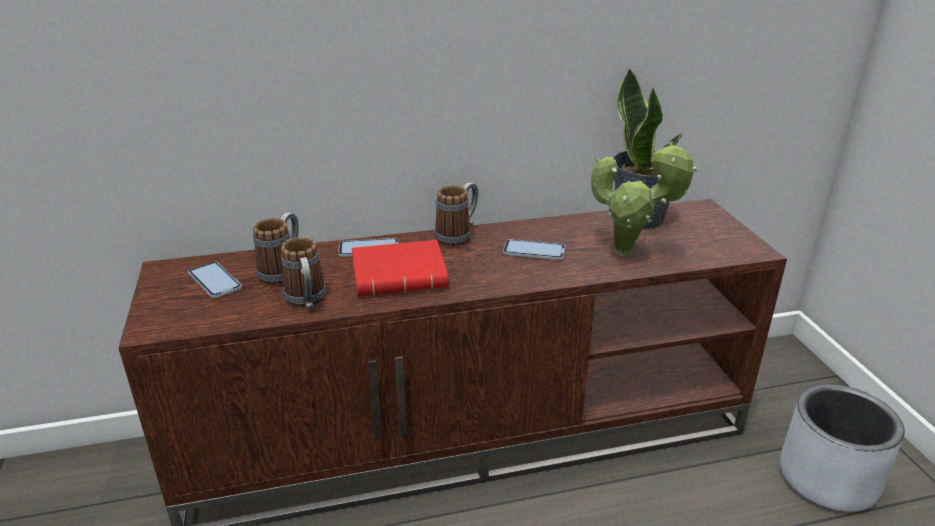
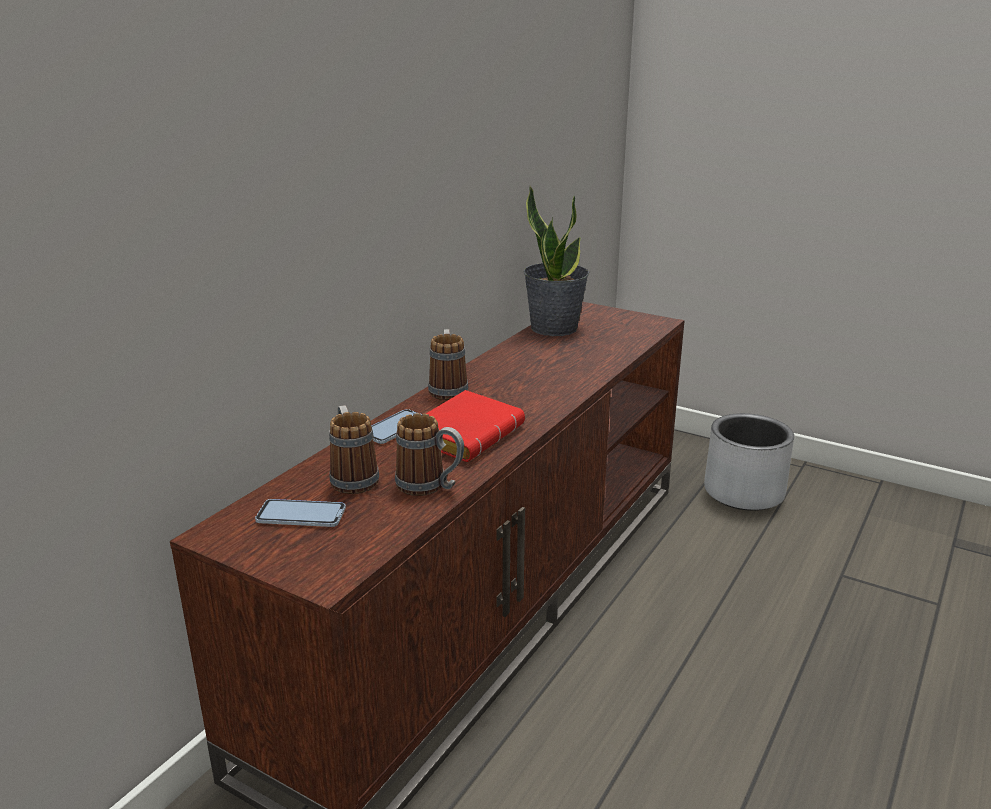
camera: 45 degrees left, 5 degrees down
phone [503,239,565,260] -> none
potted plant [591,141,697,256] -> none

